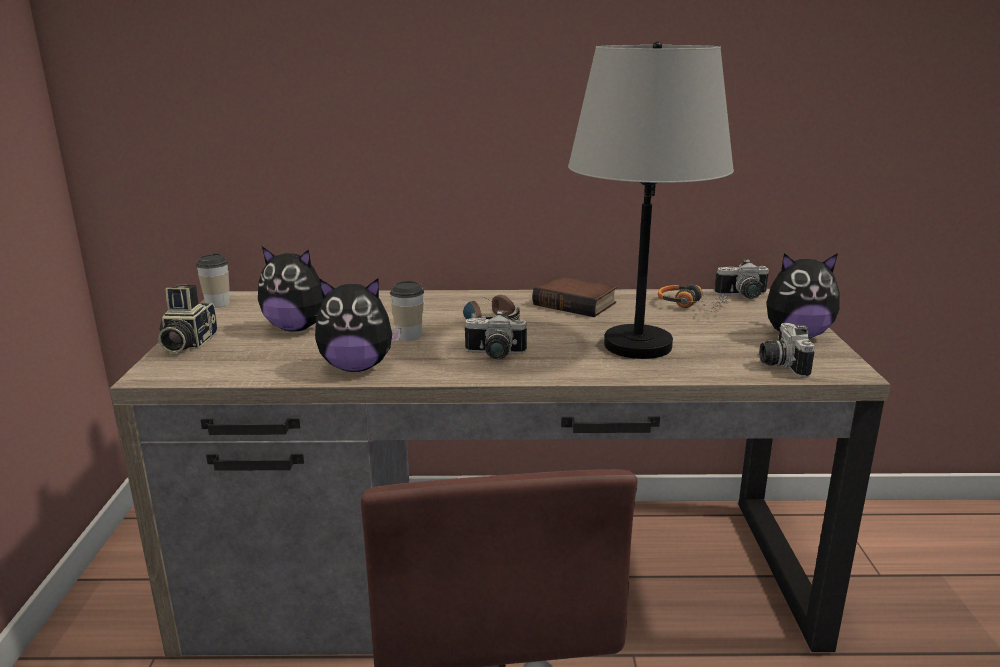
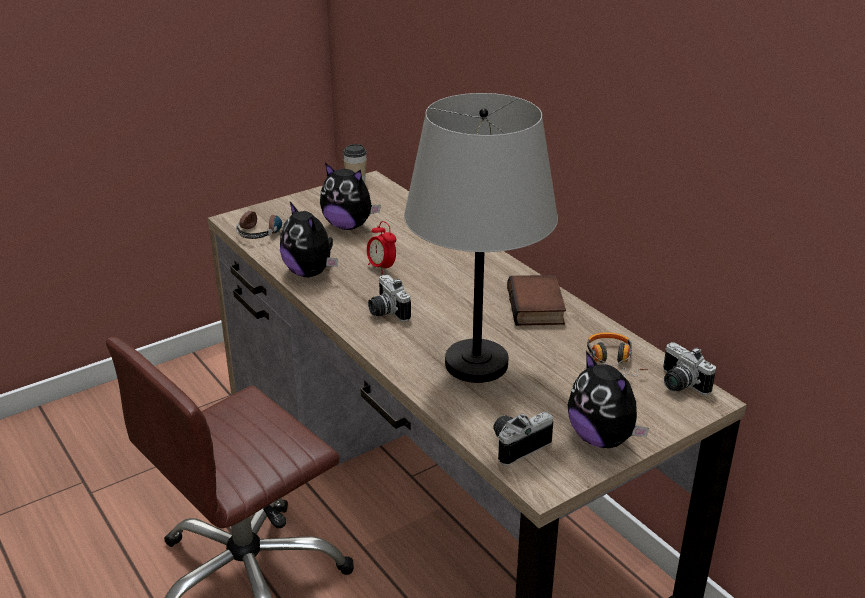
camera: 55 degrees right, 10 degrees up
camera [158,285,218,353] -> none
plush toy [258,246,323,331] -> plush toy turned 45 degrees counterclockwise [320,163,381,230]
cup [390,281,424,341] -> alarm clock [367,221,396,274]
headphones [463,295,520,320] -> headphones moved to [236,211,282,239]

